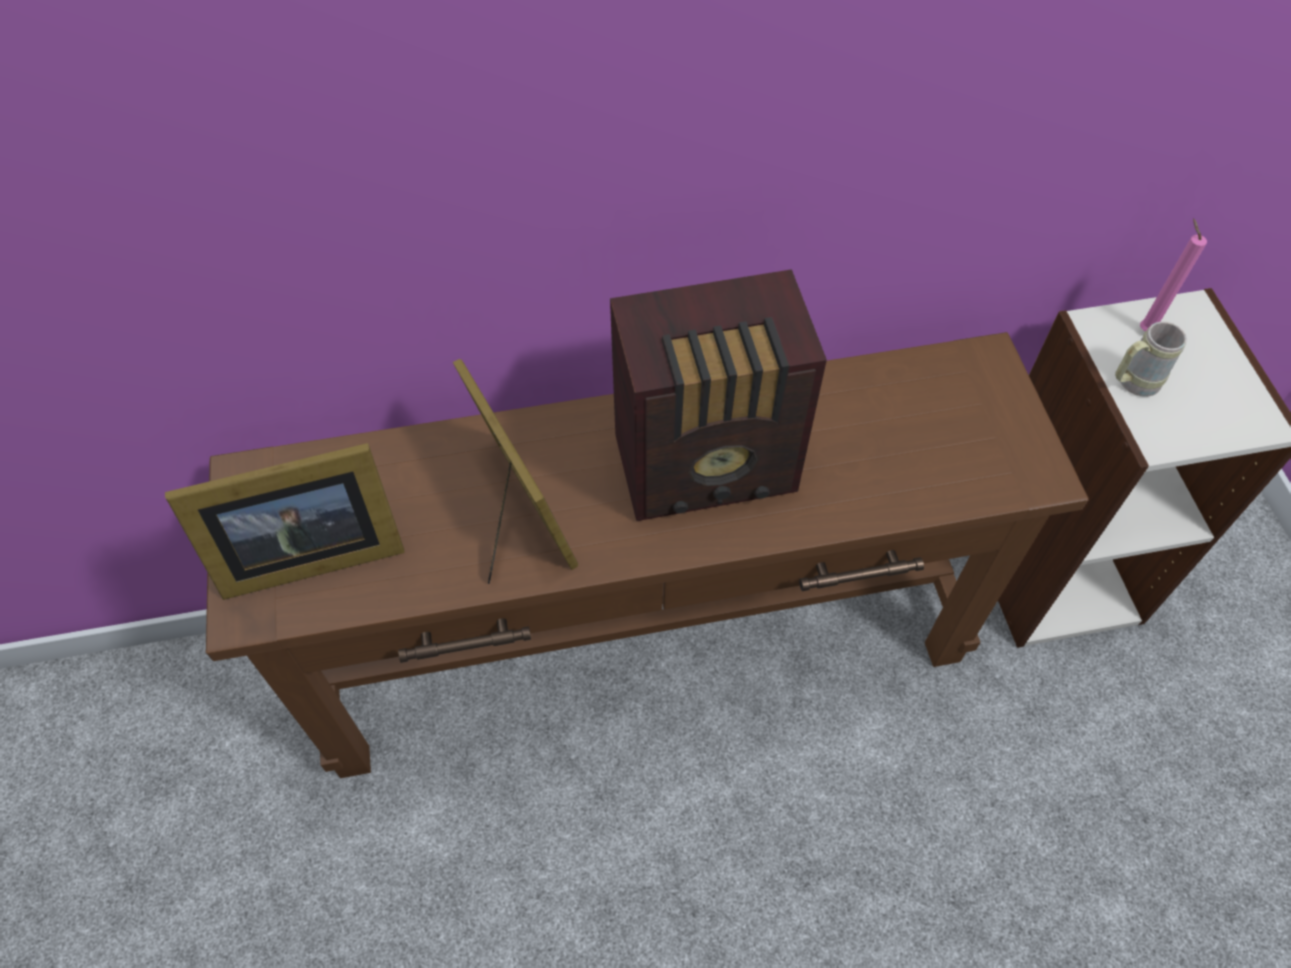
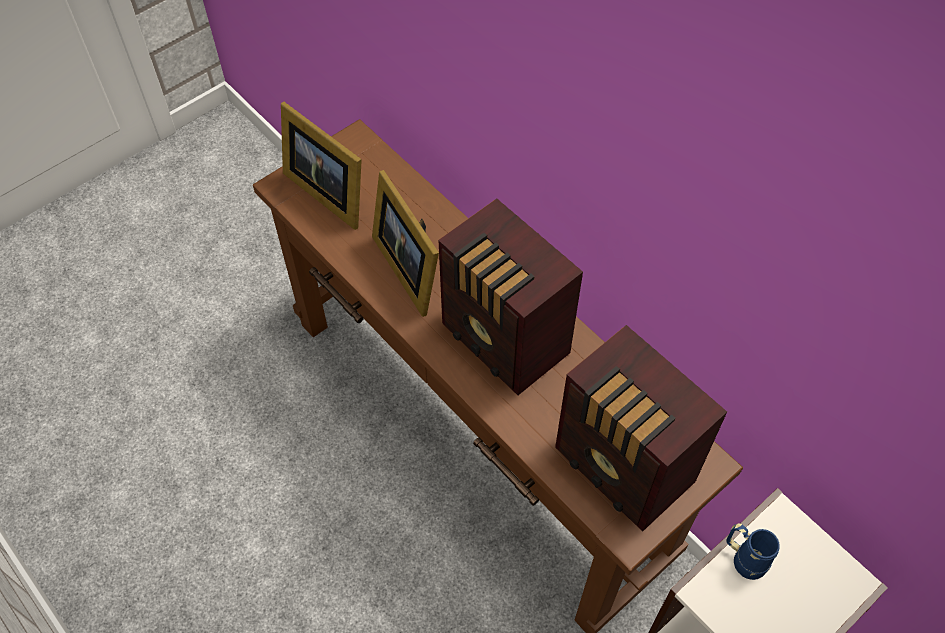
camera: 60 degrees right, 0 degrees up
picture frame [453,359,578,584] -> picture frame turned 120 degrees clockwise [372,170,439,317]
beige mug [1115,321,1187,397] -> blue mug [726,523,780,580]
pink candle [1140,219,1207,332] -> none
none -> radio [555,325,727,532]

